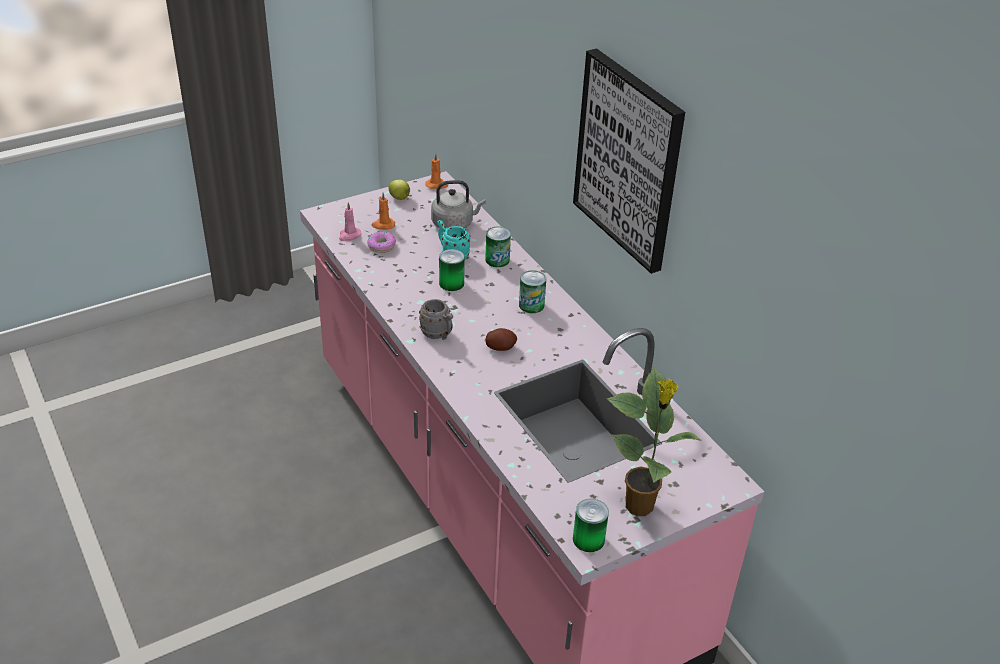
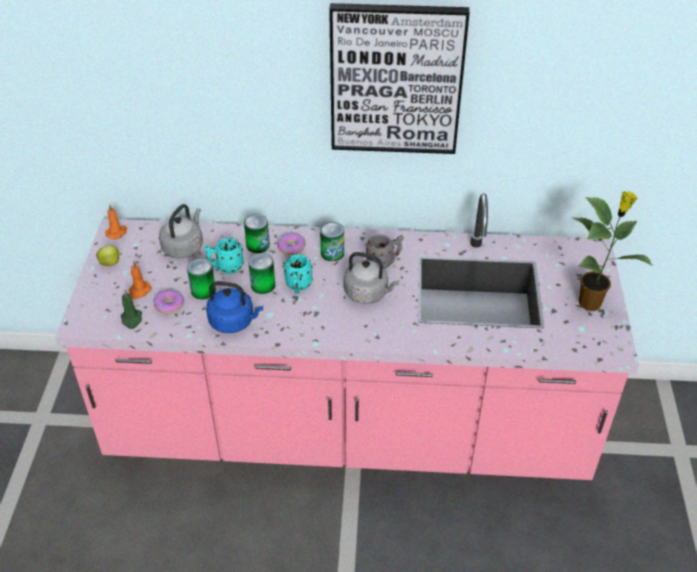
camera: 55 degrees left, 5 degrees up
pink candle [339,202,361,241] -> green candle [121,289,142,329]
grey mug [419,299,453,340] -> grey mug moved to [366,234,404,269]
potato [485,328,517,351] -> grey kettle [344,252,399,304]
can [573,499,609,552] -> can moved to [187,258,216,299]
none -> blue kettle [206,281,263,333]
none -> donut [277,232,306,255]
none -> turquoise mug [284,254,313,294]

